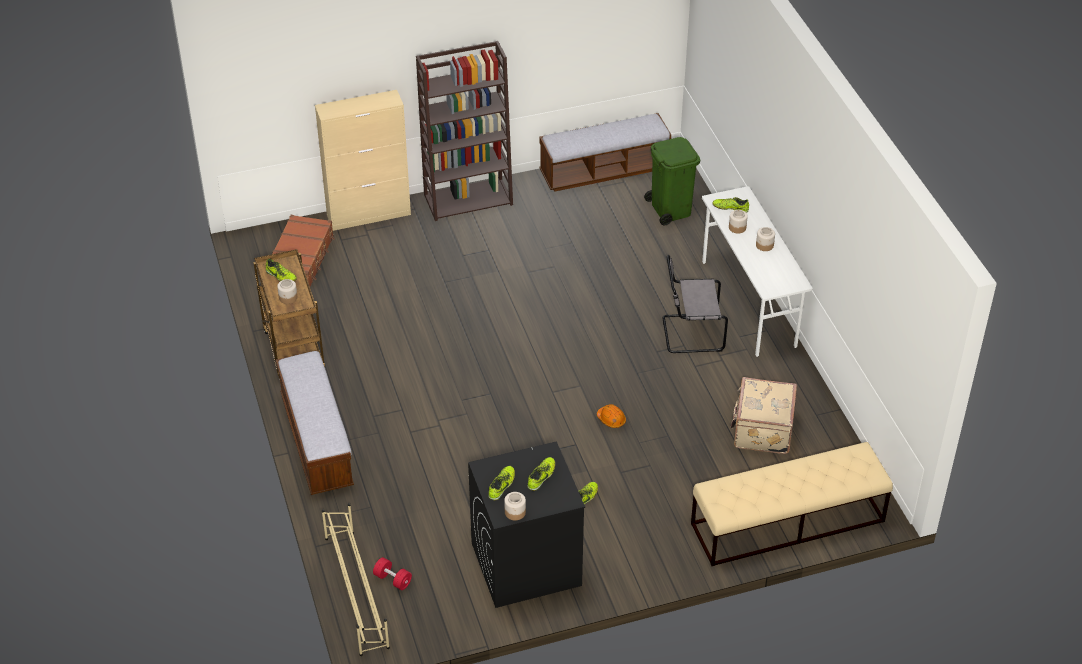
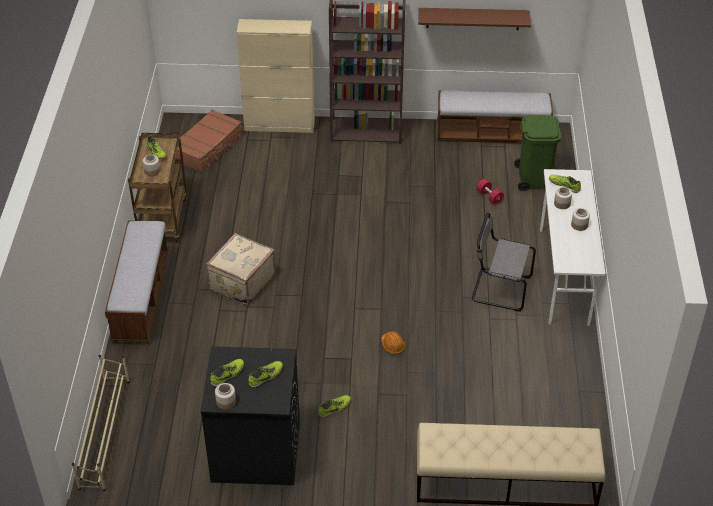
camera: 20 degrees right, 0 degrees up
red dumbbell [373,557,412,590] -> red dumbbell moved to [477,179,504,205]
beige suitcase [730,377,797,454] -> beige suitcase moved to [206,233,275,305]
none -> brown shelf [418,8,531,30]

